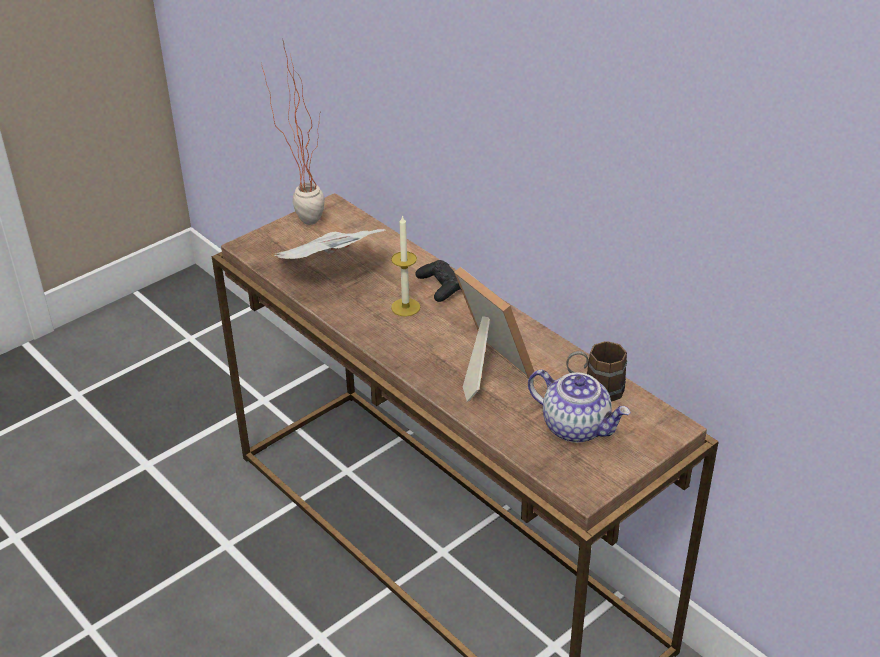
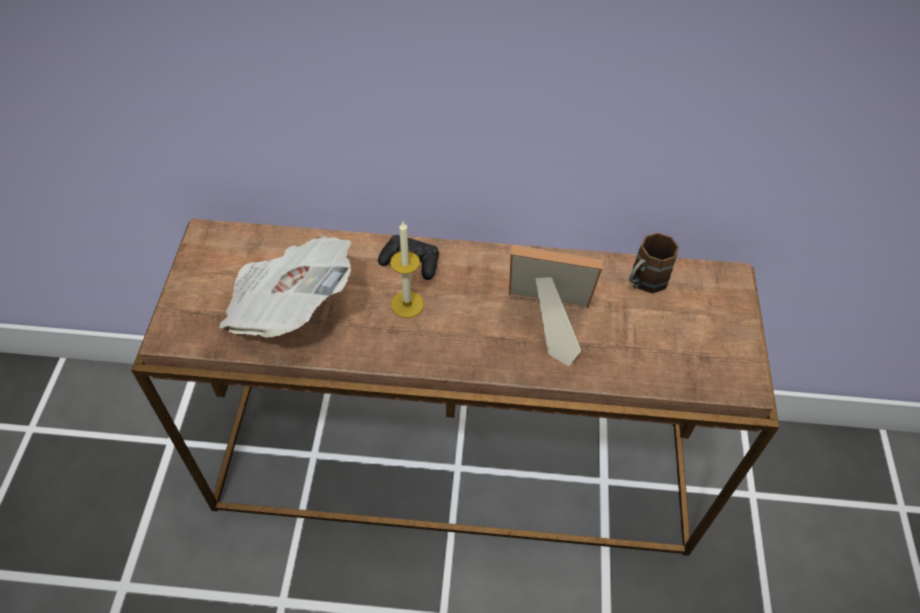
camera: 45 degrees left, 15 degrees up
potted plant [261,41,325,225] -> none
teapot [528,370,631,443] -> none

